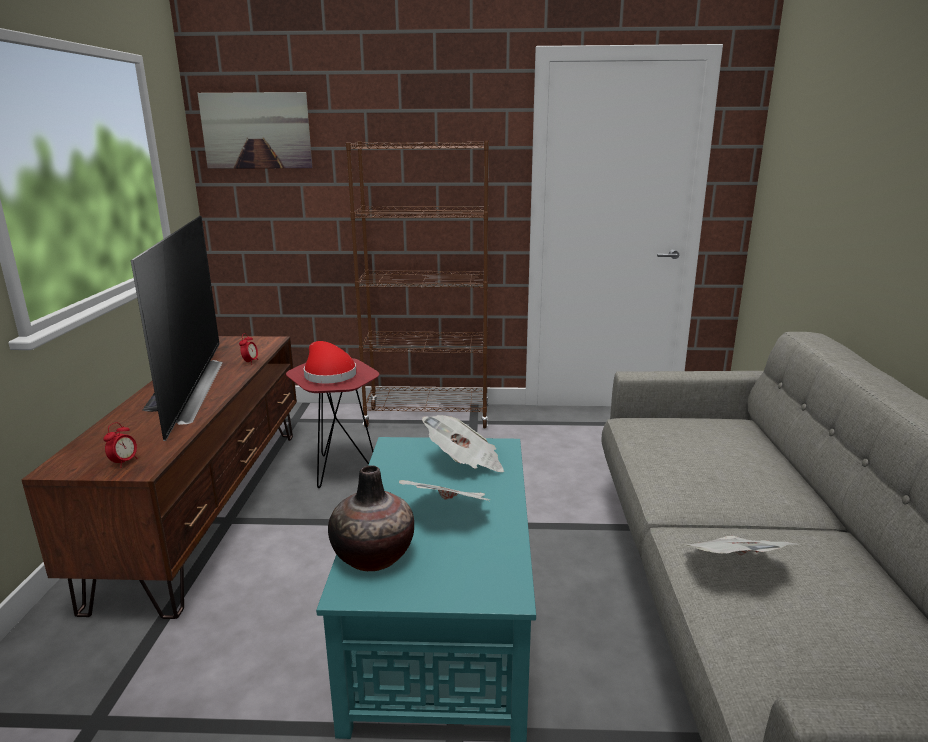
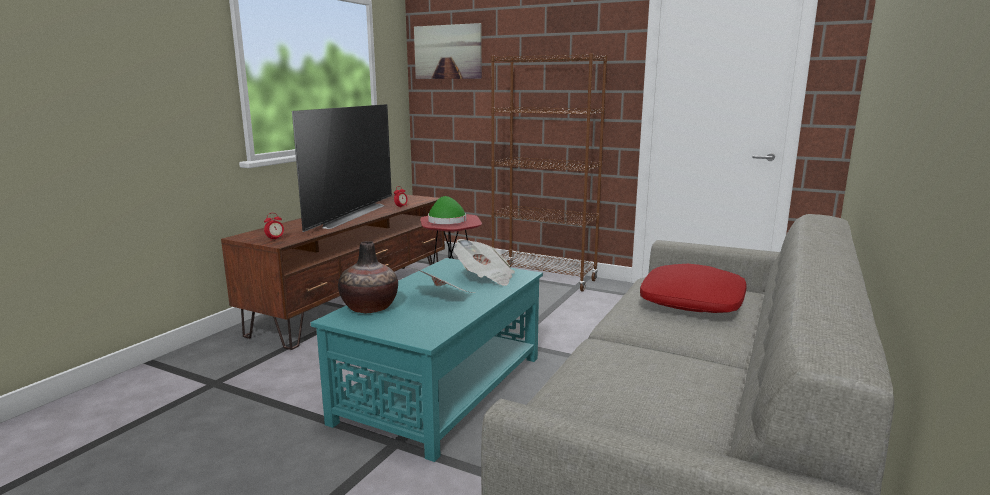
camera: 25 degrees right, 5 degrees down
red hat [304,341,357,384] -> green hat [428,196,466,224]
newspaper [684,536,800,555] -> none
none -> red pillow [640,264,747,313]

